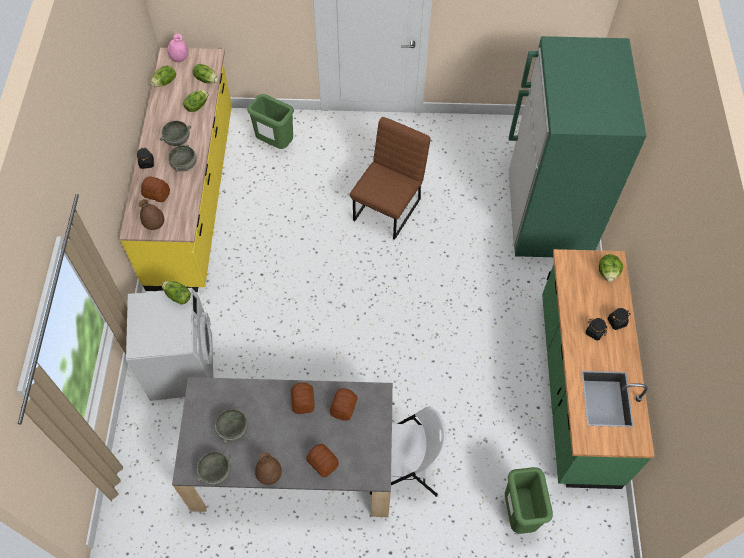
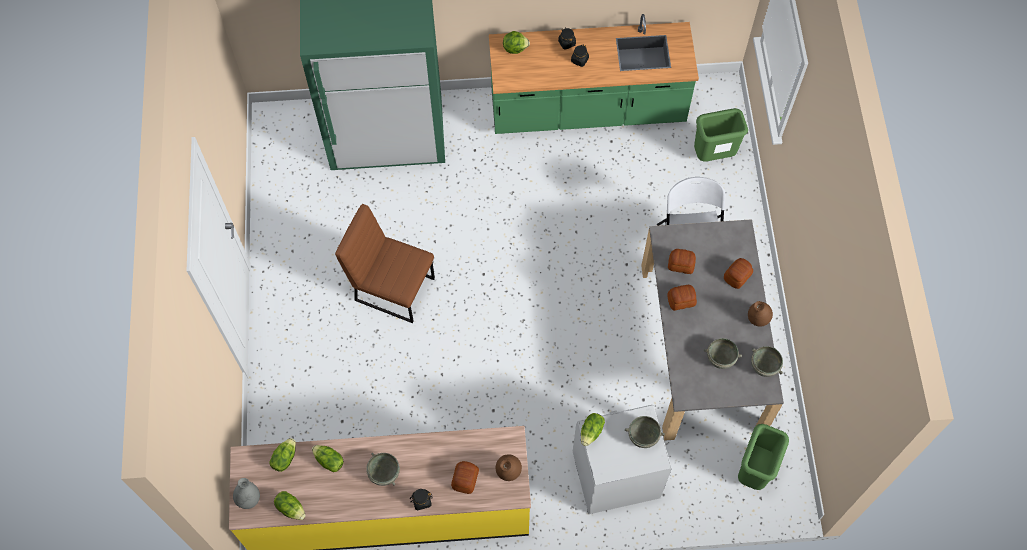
camera: 95 degrees left, 5 degrees up
pink vase [167,34,188,62] -> grey vase [233,478,260,509]
grey bowl [168,145,197,172] -> grey bowl moved to [625,416,665,448]
green trash can [247,94,294,149] -> green trash can moved to [738,424,789,490]

